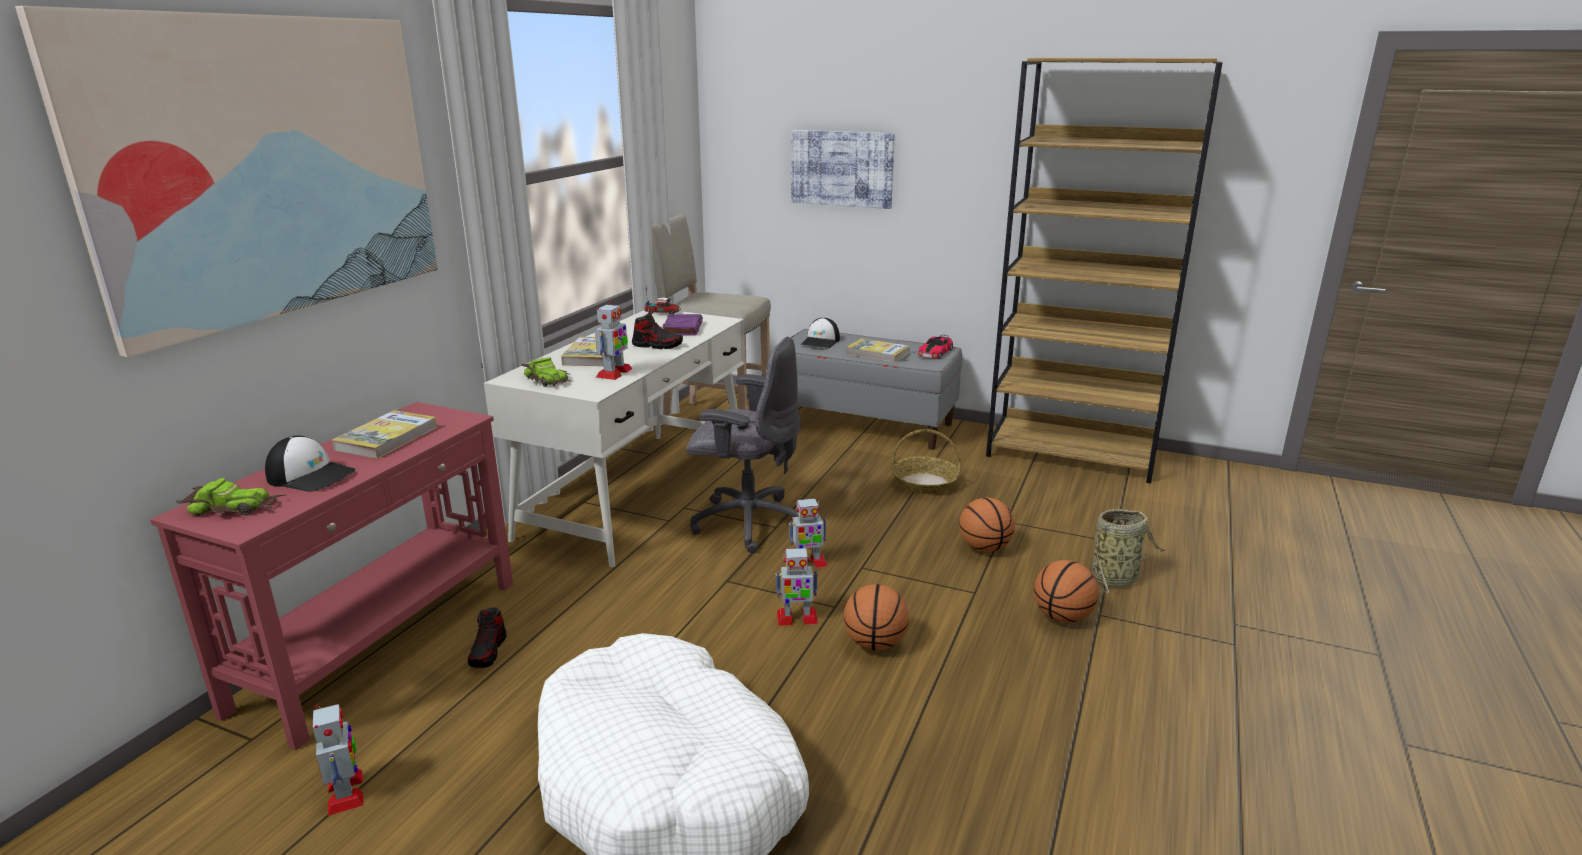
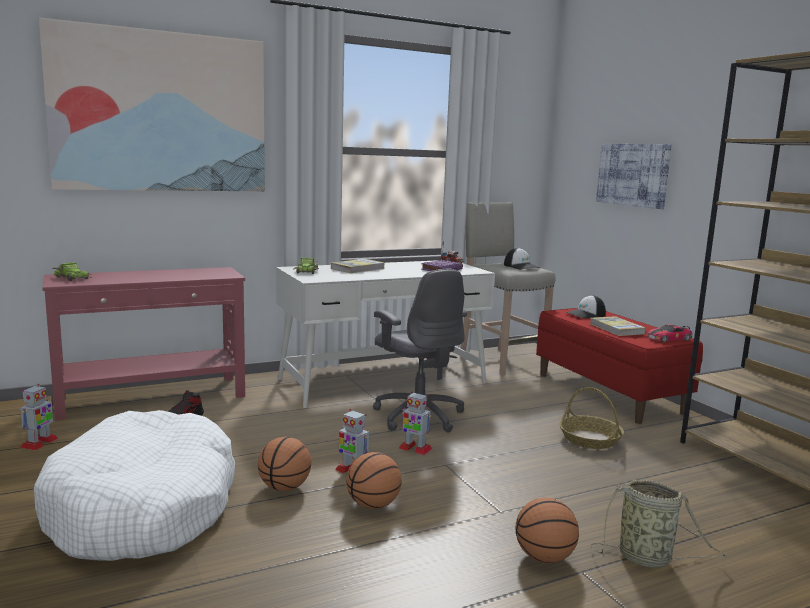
camera: 40 degrees right, 10 degrees down
cap [265,435,356,492] -> cap moved to [504,248,540,270]
book [332,410,438,459] -> none
toy robot [595,302,632,380] -> none
shoe [632,313,683,349] -> none
grey bench [790,329,962,450] -> red bench [536,308,703,424]
basketball [959,498,1015,552] -> basketball moved to [258,437,311,491]

